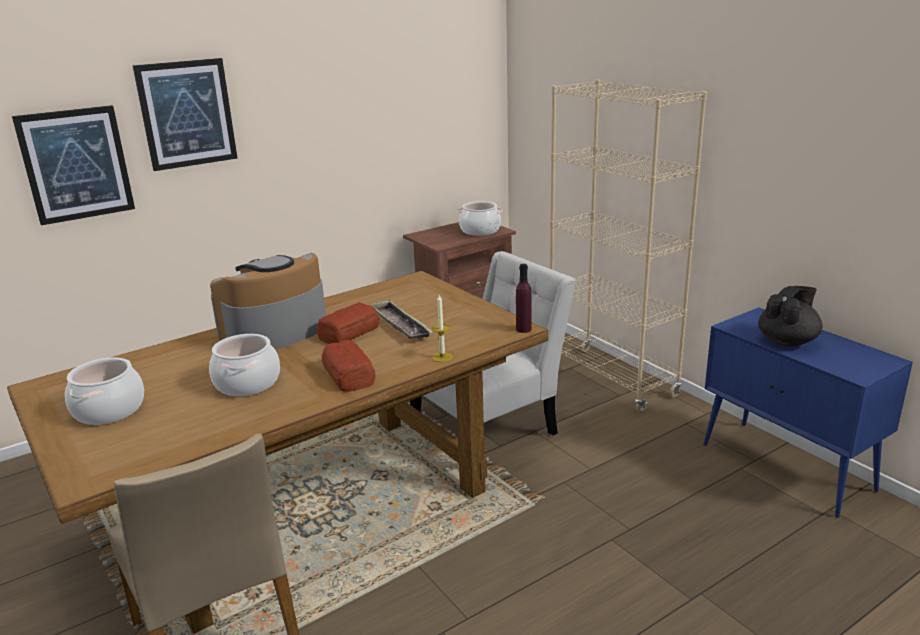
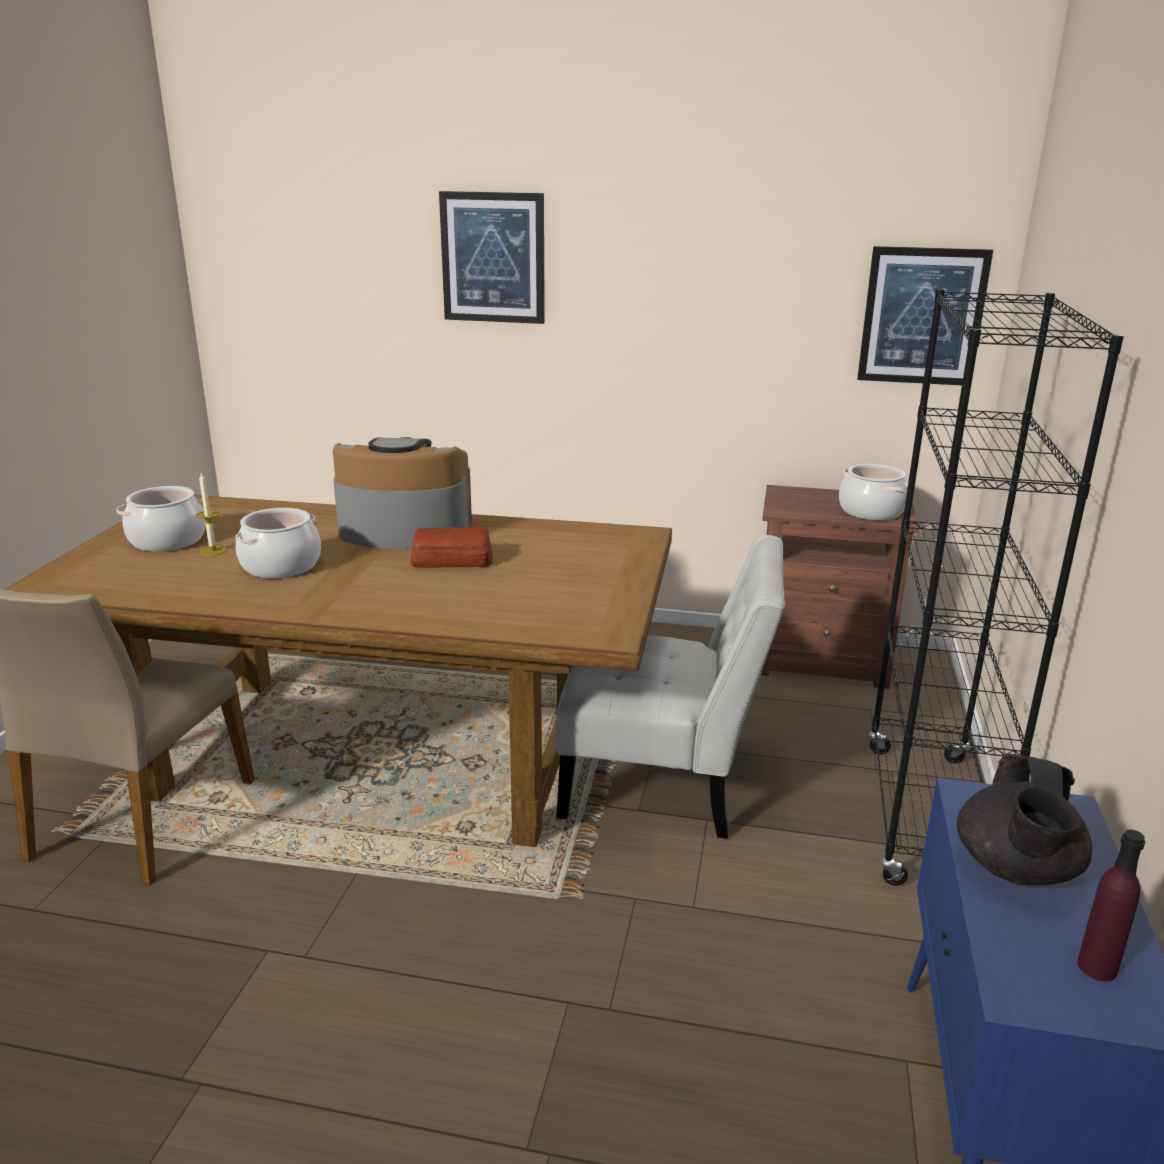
camera: 45 degrees right, 0 degrees up
picture [12,105,135,225] -> picture moved to [857,246,993,385]
bread [322,340,376,392] -> none
tray [369,300,432,339] -> none
candle [432,295,453,362] -> candle moved to [196,473,226,556]
purple bottle [516,264,531,333] -> purple bottle moved to [1077,830,1145,981]
beige bookcase [550,80,707,412] -> black bookcase [868,289,1124,886]
black teapot [758,286,822,346] -> black teapot turned 105 degrees clockwise [957,754,1092,885]

